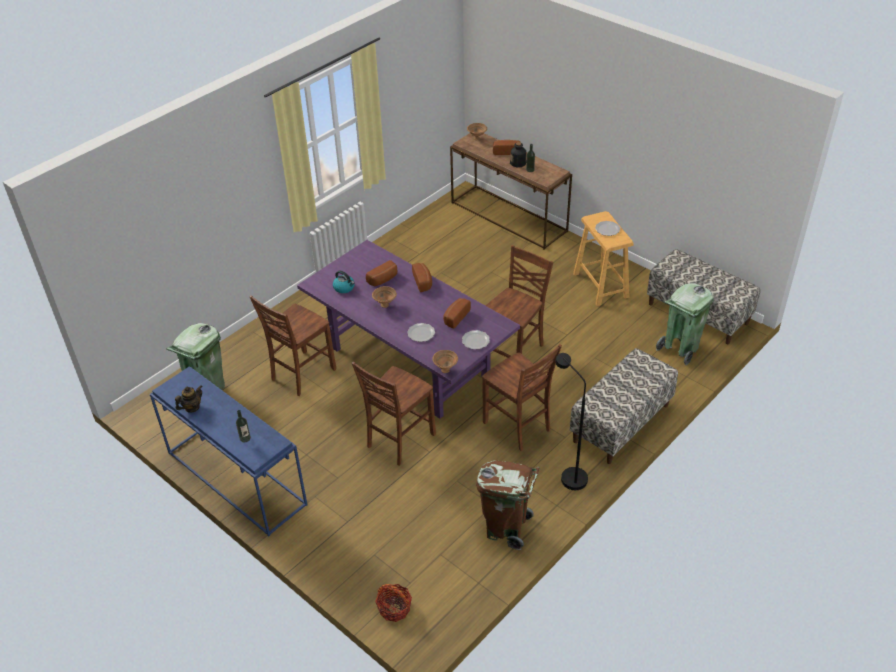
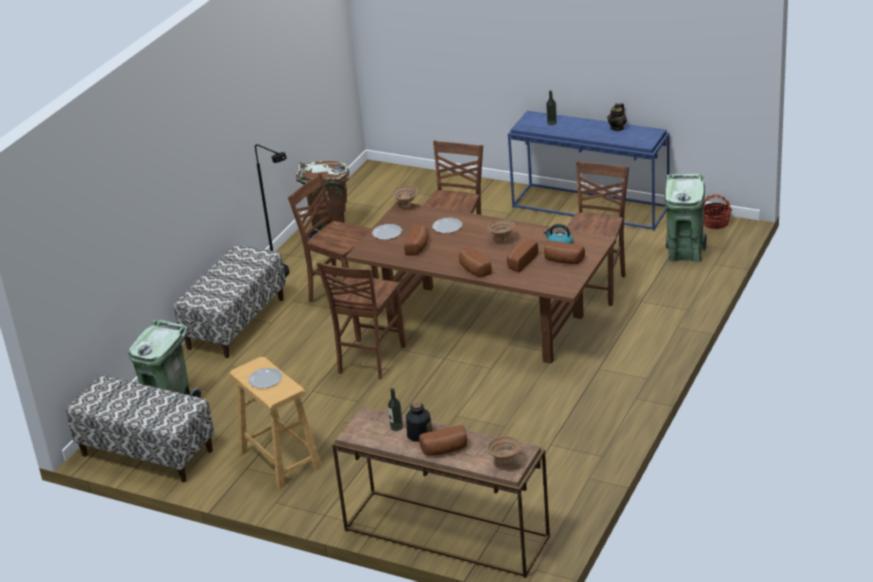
camera: 165 degrees right, 10 degrees down
purple dining table [297,240,520,419] -> brown dining table [346,201,616,364]
basket [375,584,412,622] -> basket moved to [704,194,732,229]
none -> bread [544,241,585,264]

